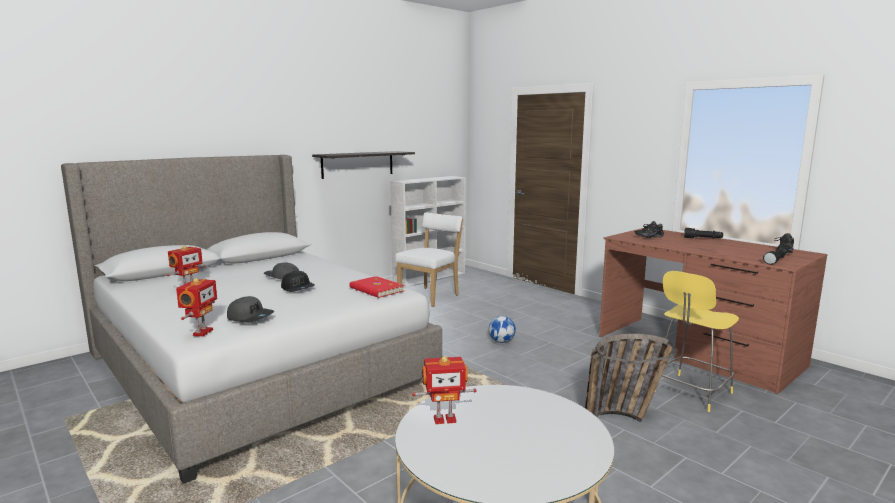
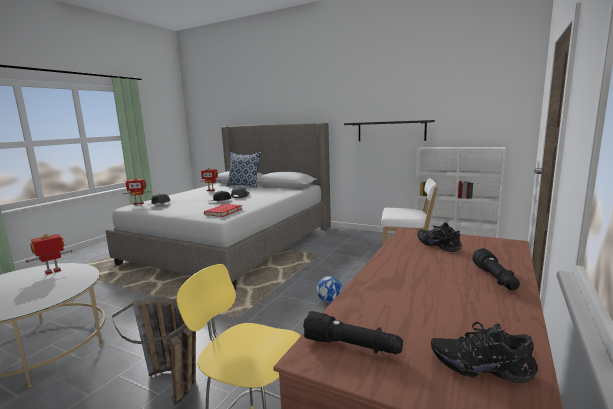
camera: 70 degrees right, 0 degrees up
toy robot [412,356,477,424] -> toy robot turned 75 degrees clockwise [26,234,72,275]
none -> pillow [226,152,261,188]

